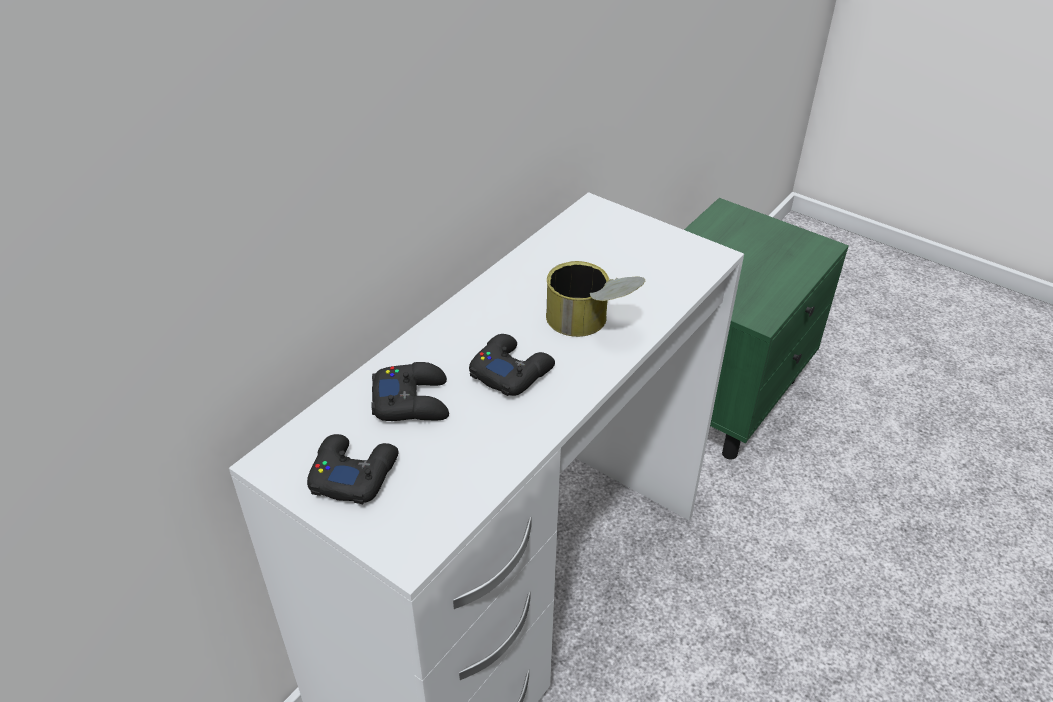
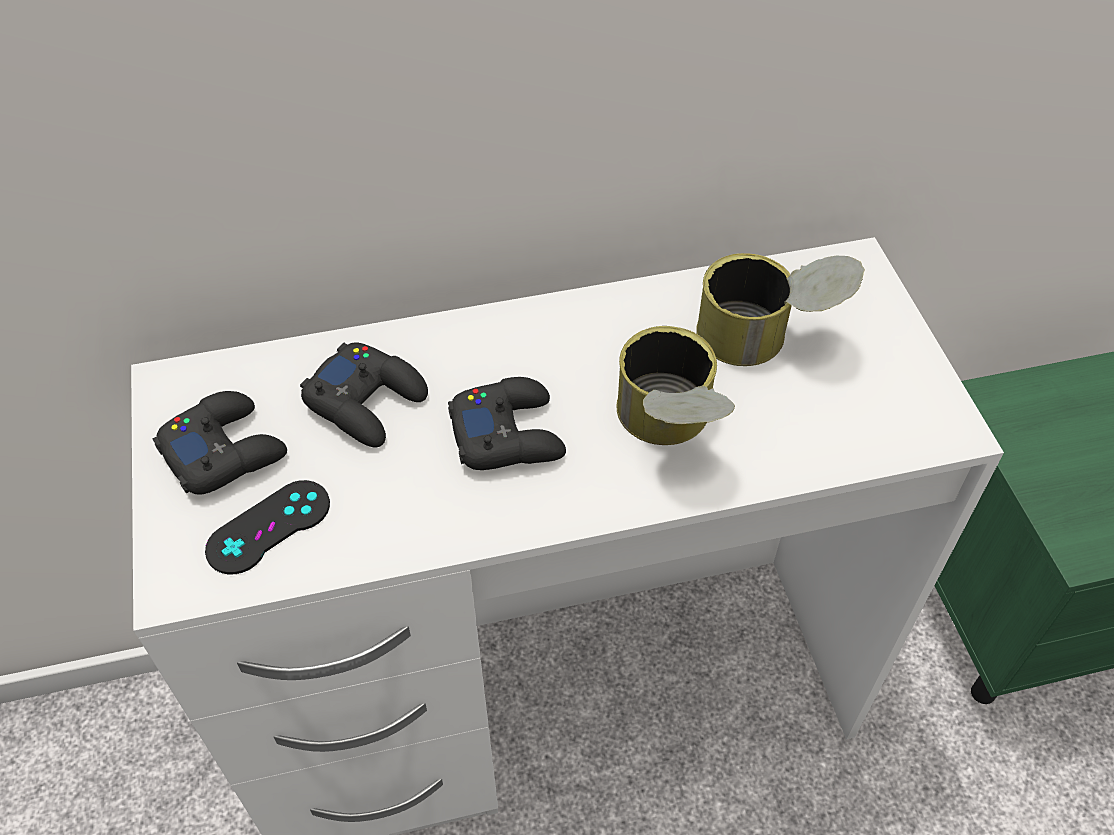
camera: 40 degrees right, 10 degrees up
none -> black game controller [205,480,330,574]
none -> can [696,253,865,366]

